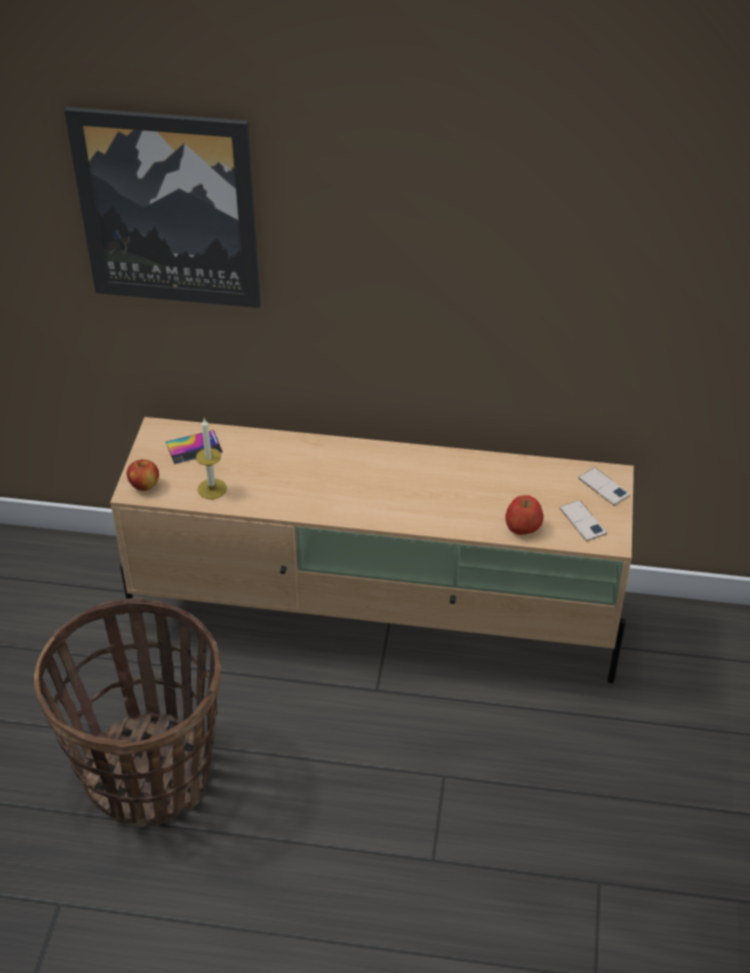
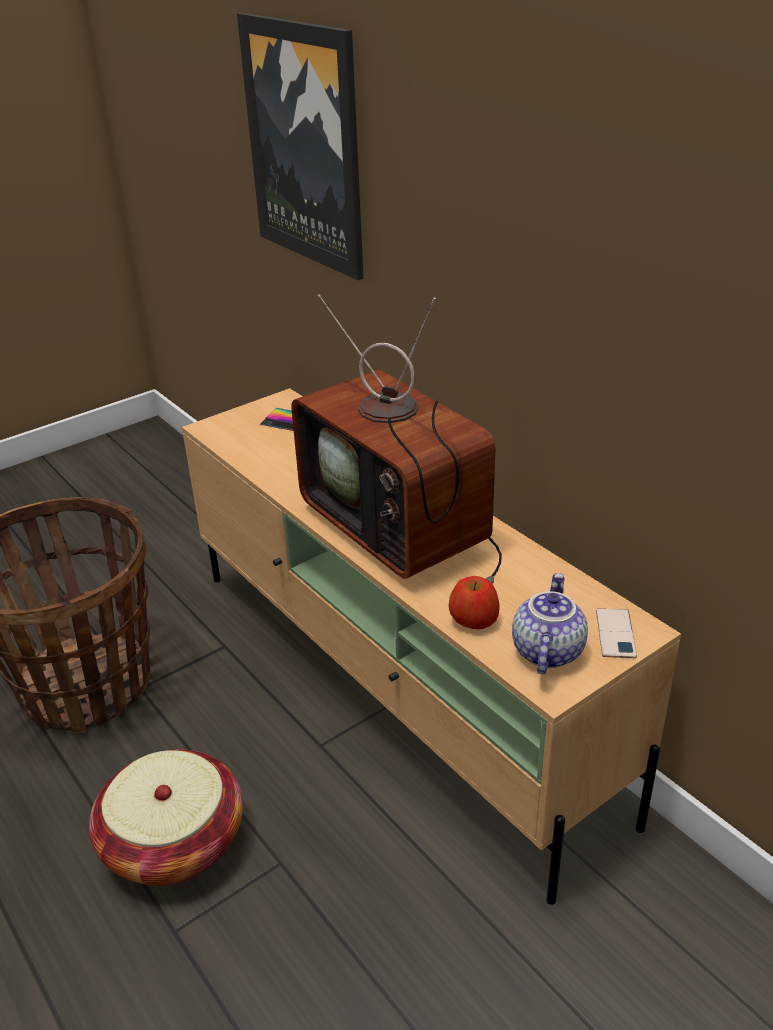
camera: 45 degrees right, 10 degrees down
apple [127,460,159,491] -> none
candle [196,419,227,499] -> none
phone [560,500,607,541] -> teapot [512,573,588,674]
none -> basket [89,749,243,885]
none -> television [291,294,502,584]

